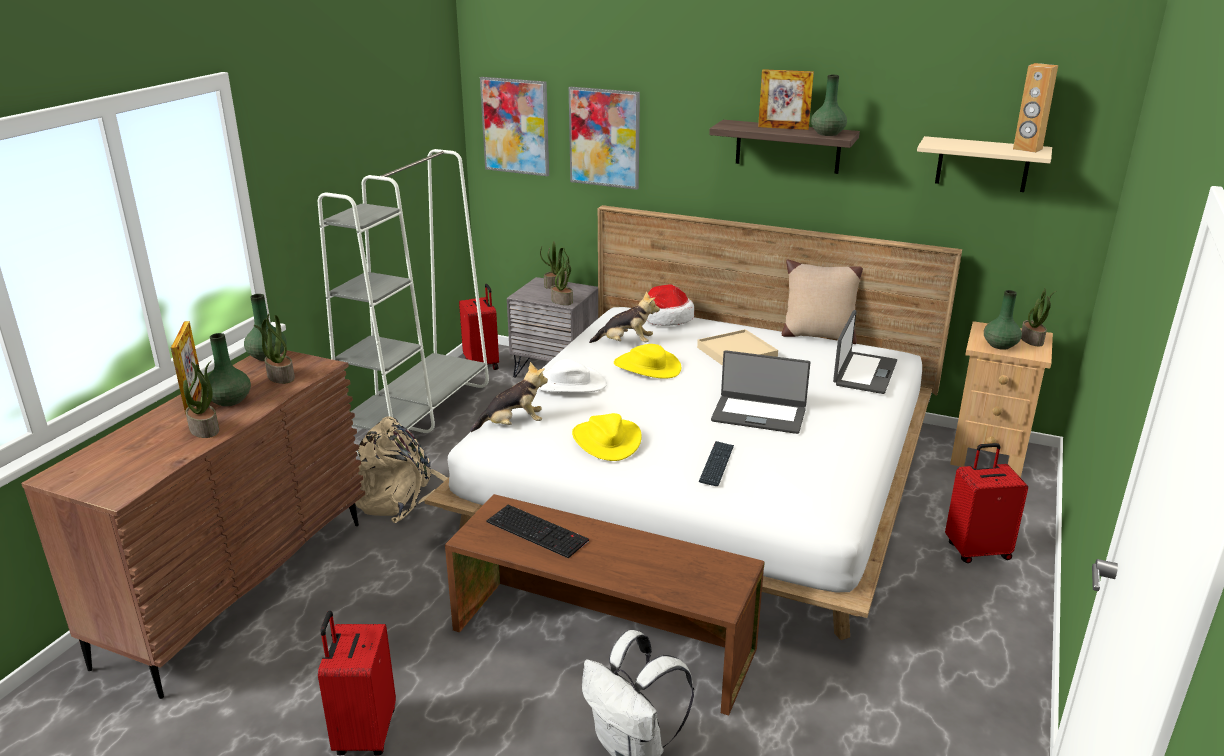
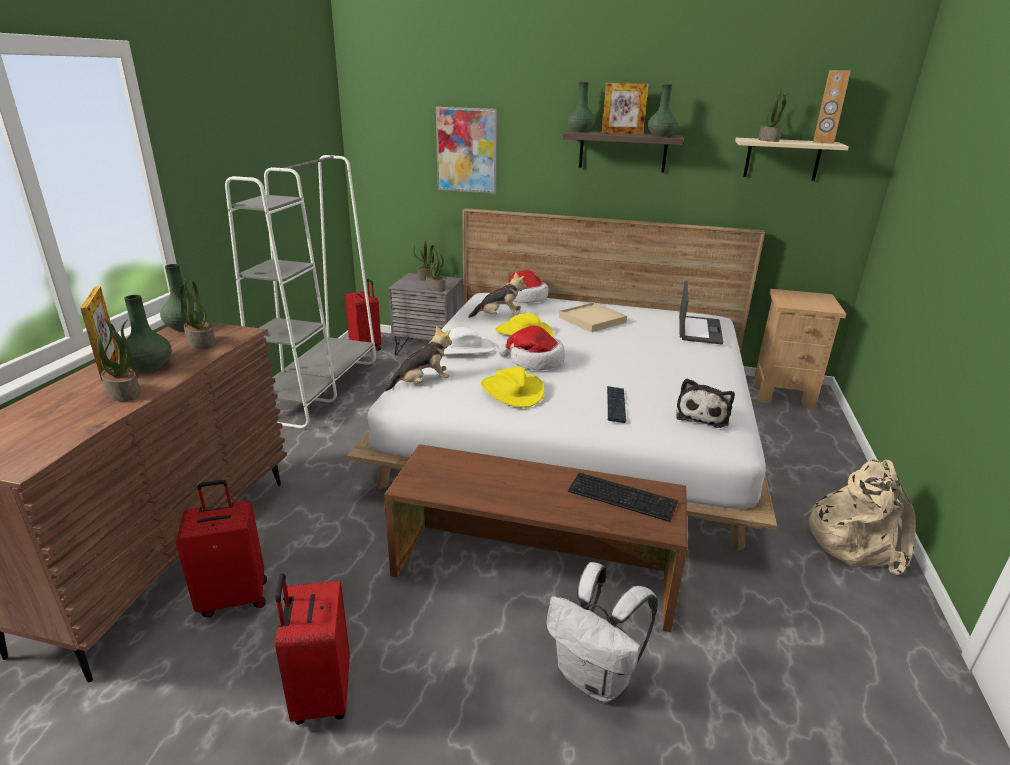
camera: 10 degrees left, 0 degrees up
beige backpack [355,416,447,523] -> beige backpack moved to [804,459,916,575]
picture [480,77,549,177] -> none
keyboard [487,505,589,558] -> keyboard moved to [568,473,678,522]
laptop [711,350,810,434] -> none
beige pillow [782,259,863,344] -> none
red suitcase [945,443,1028,563] -> red suitcase moved to [176,480,267,618]
green vase [984,290,1022,350] -> green vase moved to [567,82,595,132]
potted plant [1021,288,1056,346] -> potted plant moved to [758,88,788,142]
none -> hat [498,326,565,370]
none -> plush toy [676,378,735,428]

